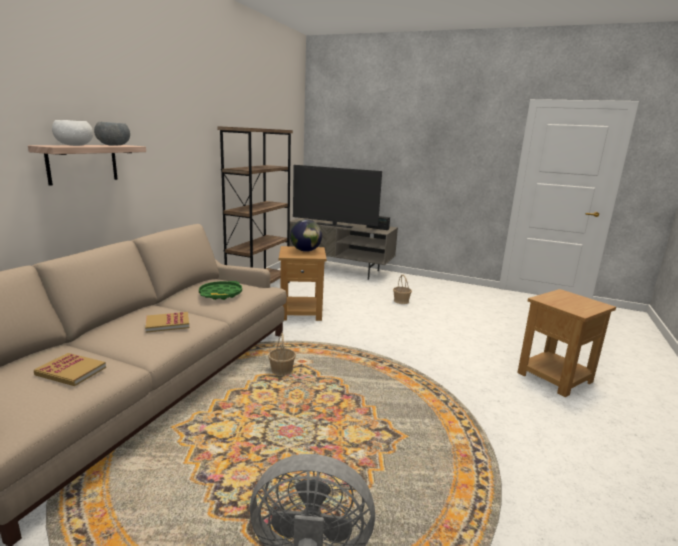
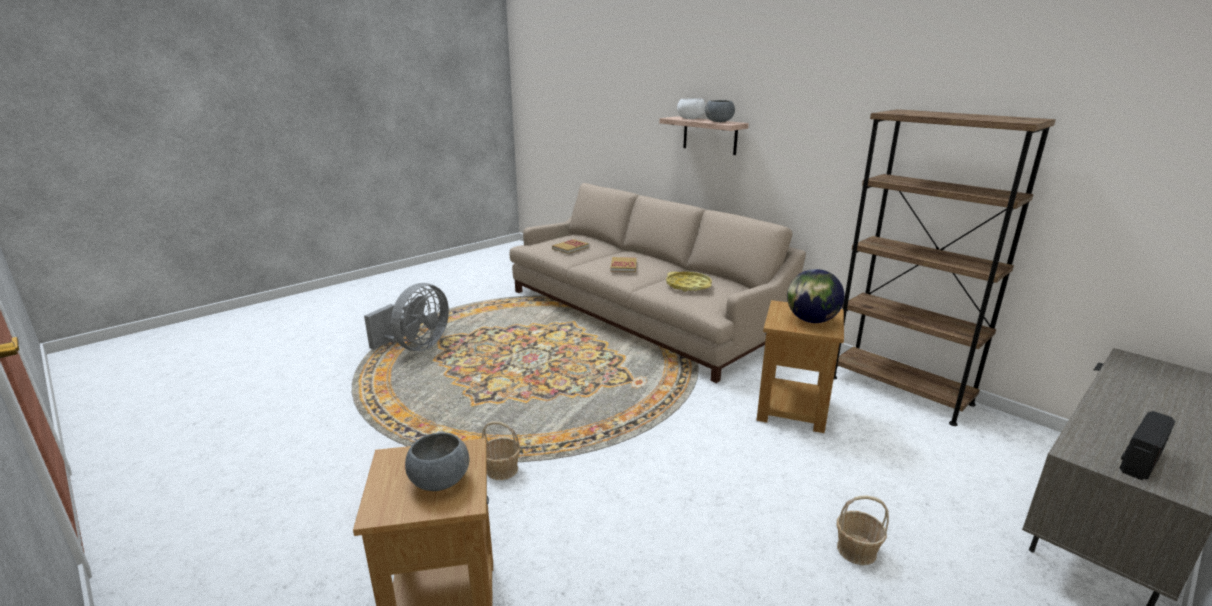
camera: 115 degrees right, 5 degrees up
green tray [199,281,242,300] -> yellow tray [666,272,712,292]
basket [268,333,296,375] -> basket moved to [482,421,521,480]
television [293,165,382,228] -> none
none -> grey bowl [405,432,469,491]

